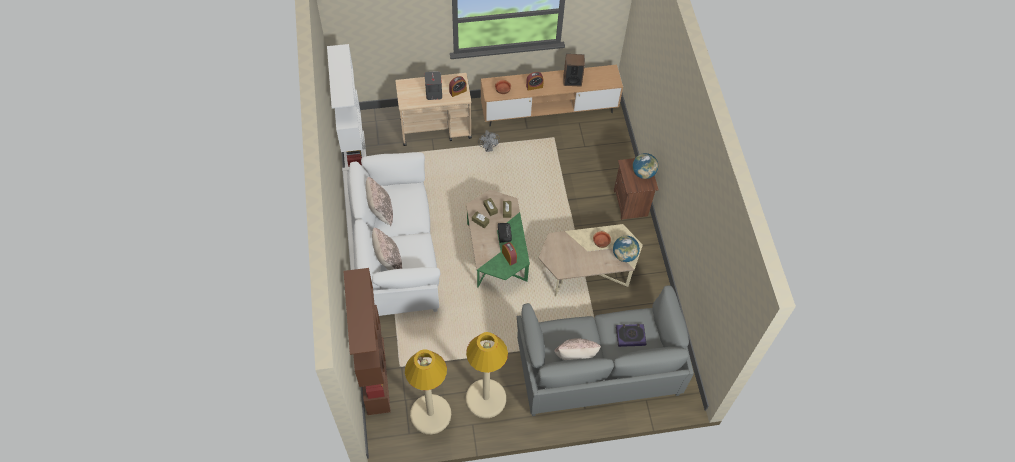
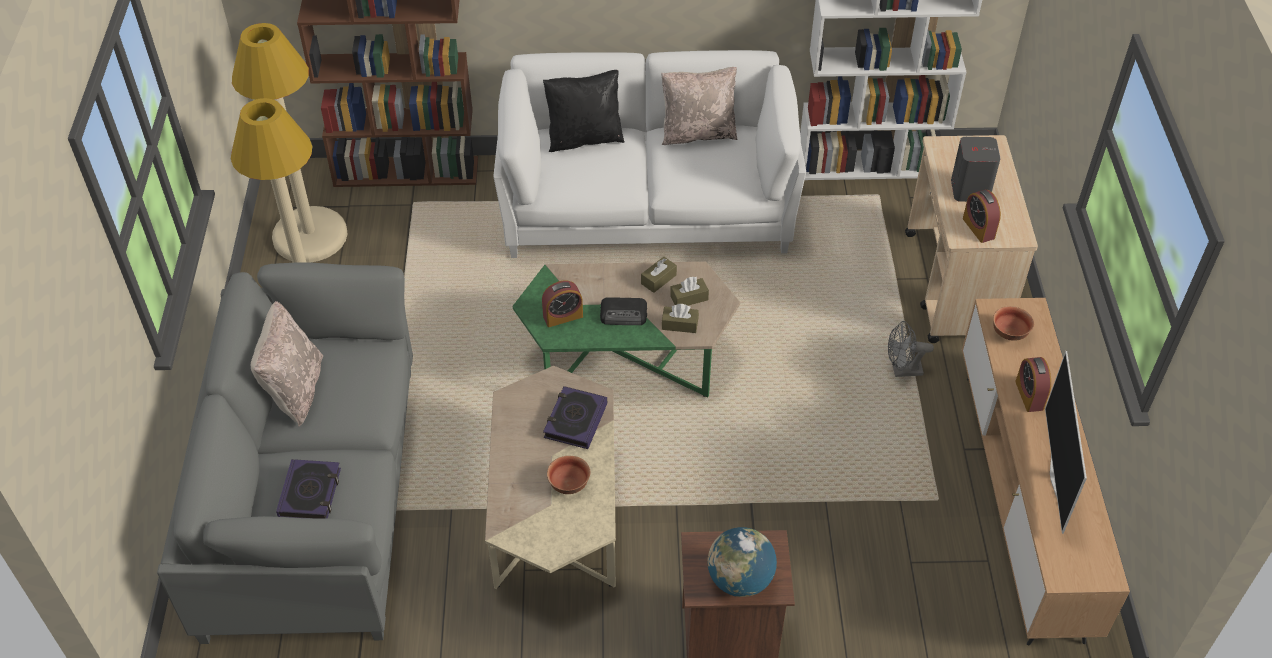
camera: 100 degrees right, 10 degrees down
beige pillow [372,228,402,270] -> black pillow [543,70,624,152]
speaker [564,54,585,87] -> television [1045,351,1087,534]
globe [613,236,640,262] -> none
none -> book [543,386,607,449]

